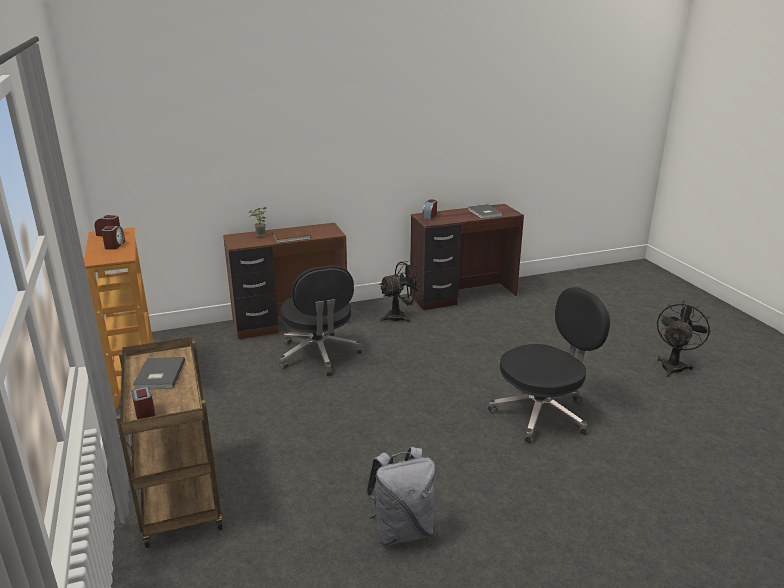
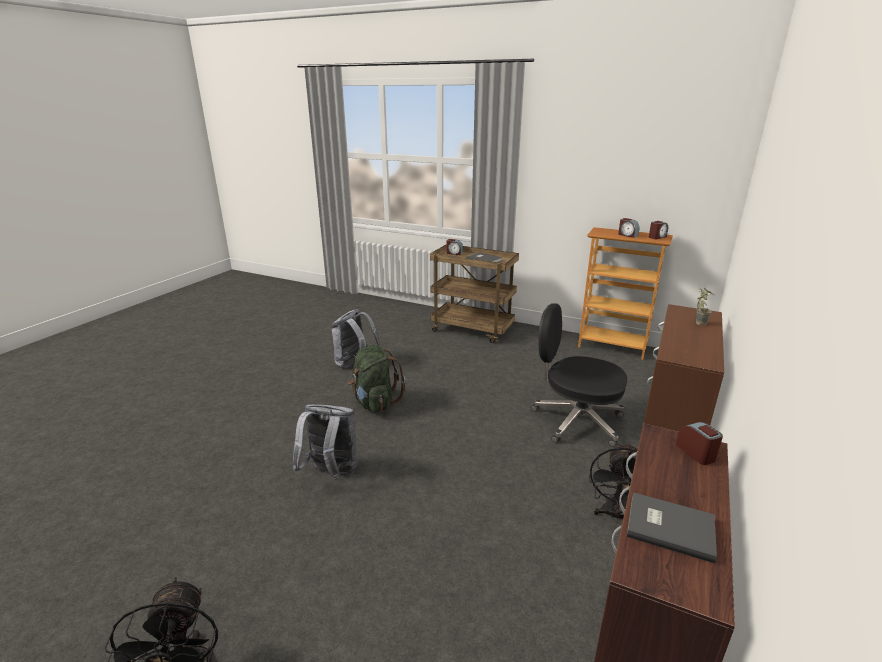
camera: 135 degrees right, 0 degrees up
brown book [272,228,311,243] -> none
black office chair [488,287,610,443] -> grey backpack [293,405,358,481]
none -> green backpack [348,345,405,413]

